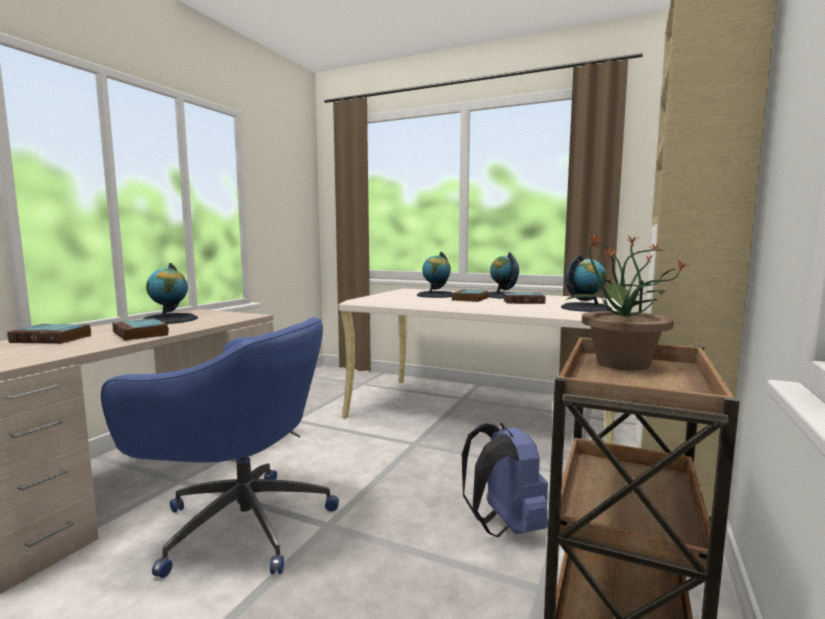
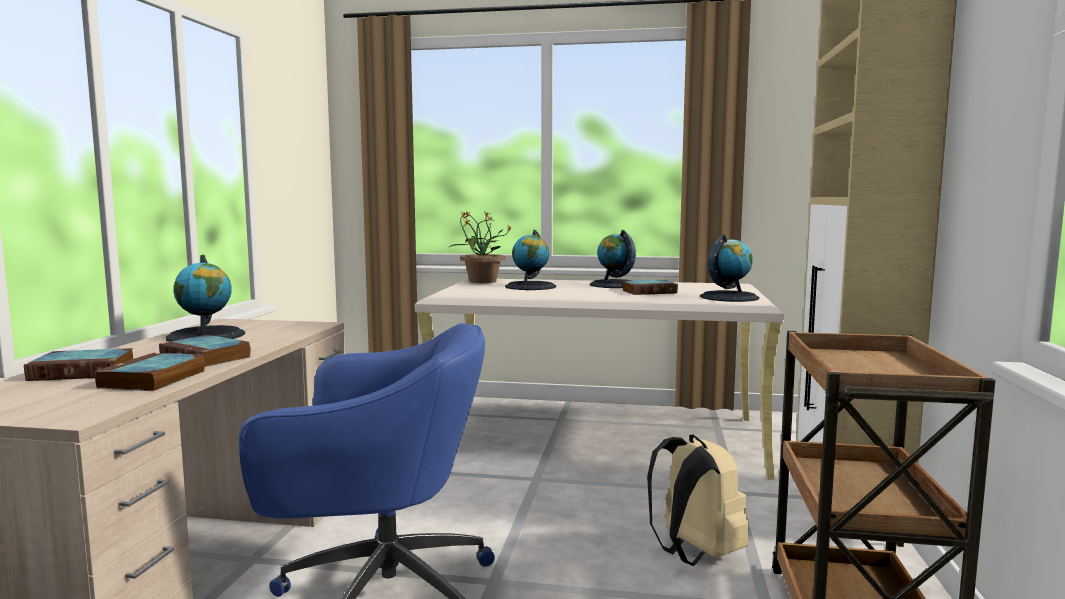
camera: 15 degrees left, 0 degrees up
book [452,289,488,302] -> book moved to [95,353,206,391]
blue backpack [462,423,548,537] -> beige backpack [647,434,749,566]
potted plant [565,233,690,371] -> potted plant moved to [448,210,511,283]

